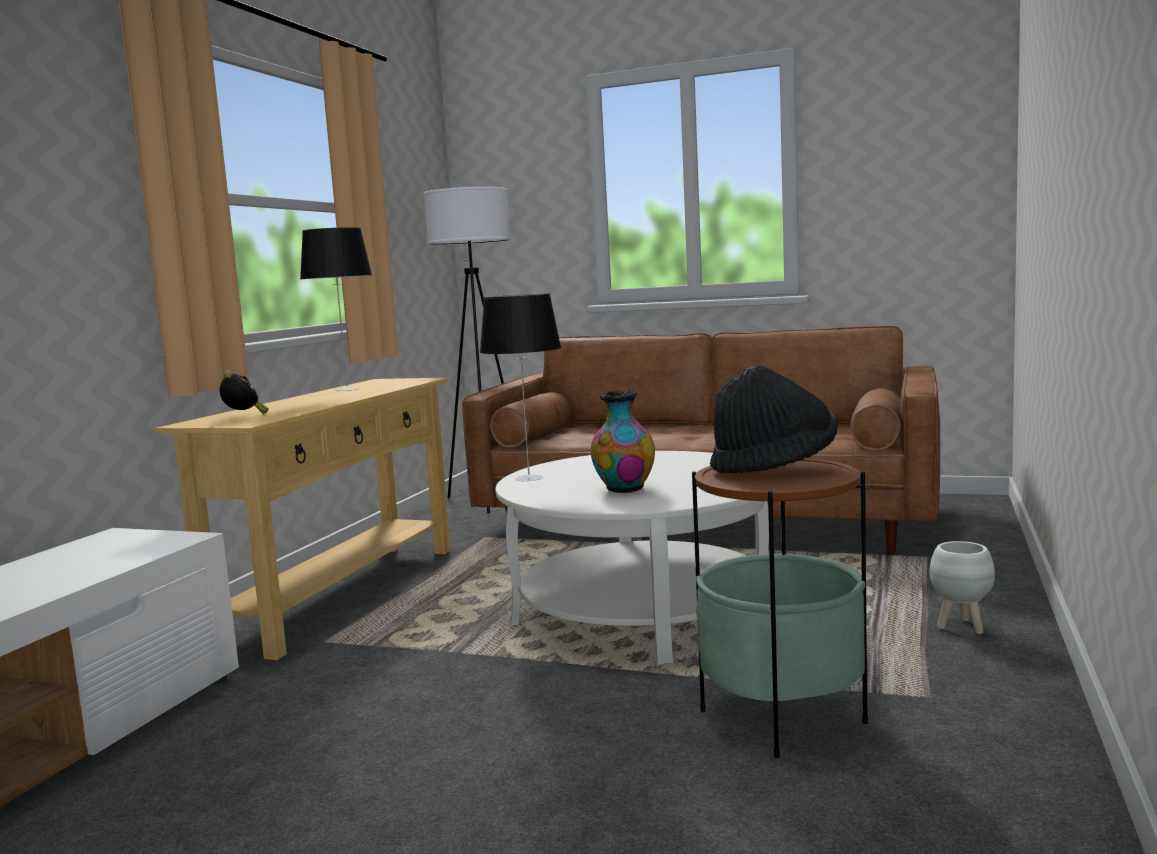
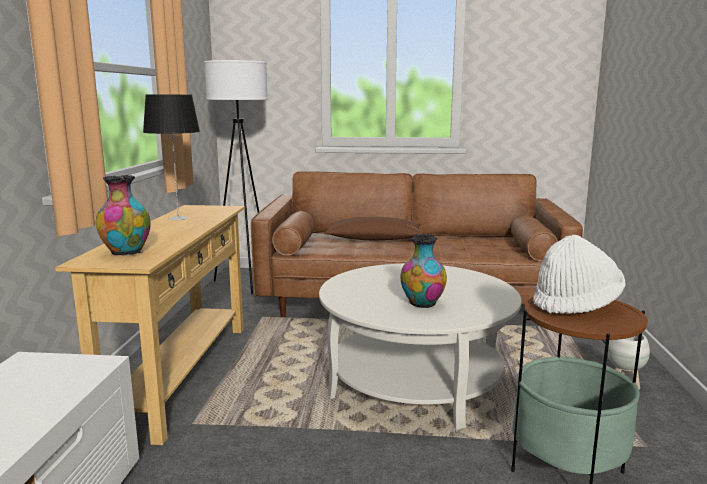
camera: 15 degrees left, 5 degrees up
alarm clock [220,371,269,414] -> vase [96,175,151,256]
table lamp [480,293,561,482] -> none
black hat [710,365,838,474] -> white hat [533,234,626,314]
none -> brown pillow [324,217,421,240]

